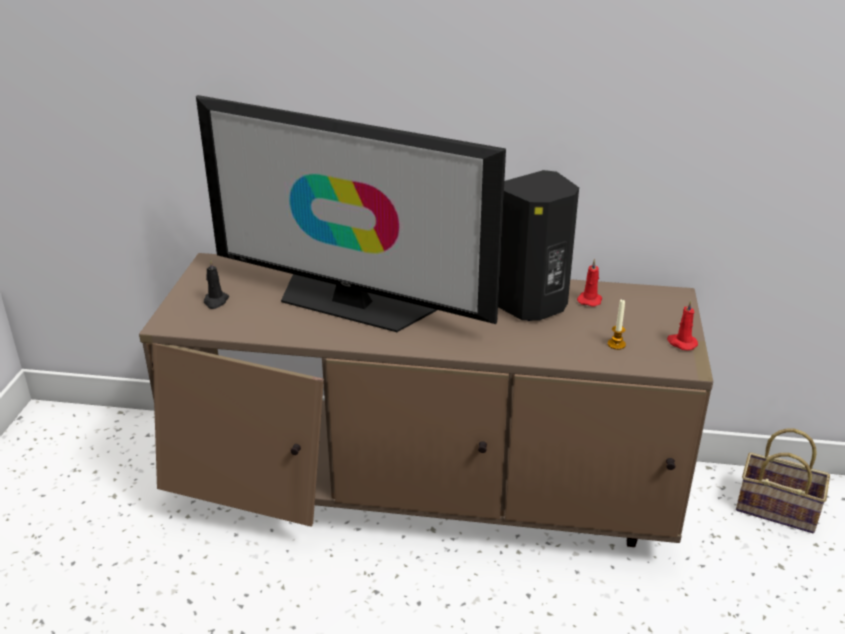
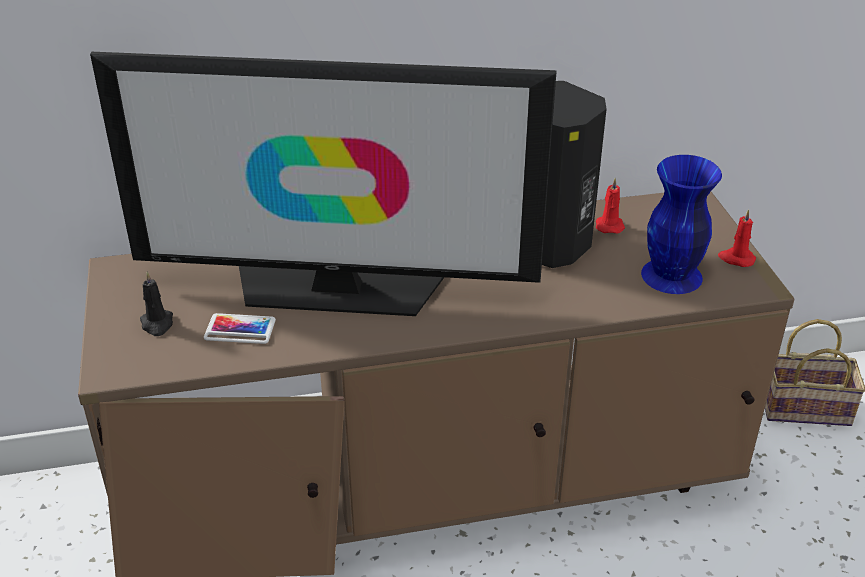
camera: 20 degrees left, 5 degrees up
candle [608,299,626,350] -> blue vase [641,155,722,294]
none -> phone [204,313,276,344]

